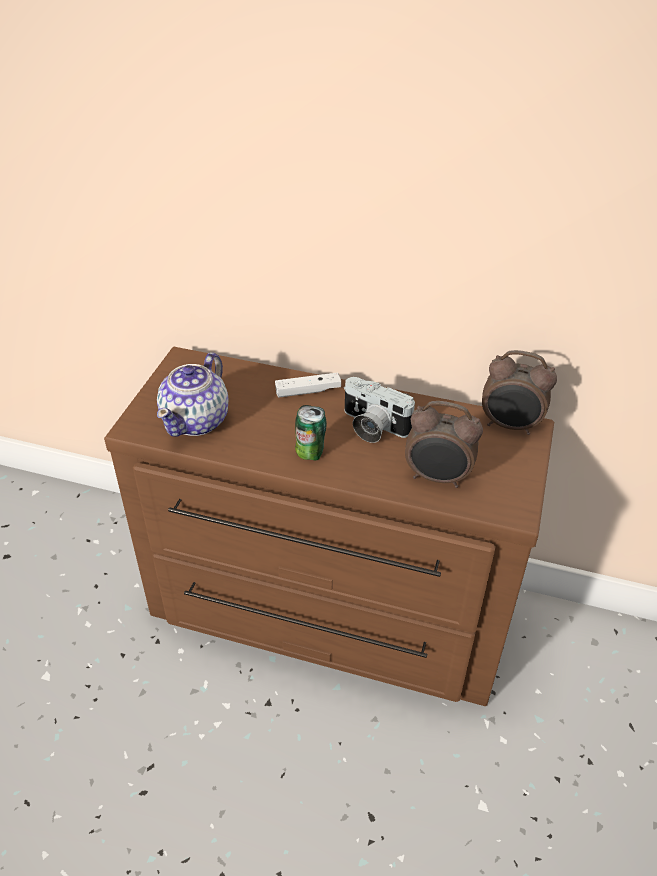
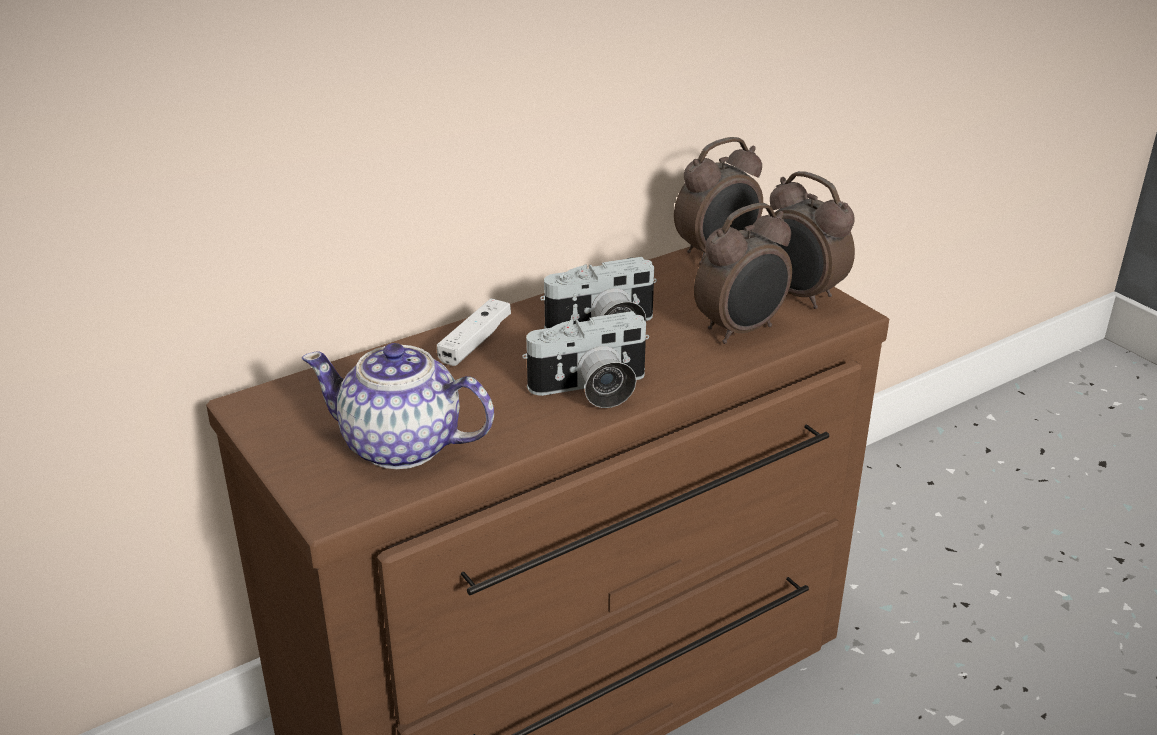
camera: 50 degrees left, 10 degrees down
teapot [157,352,228,437] -> teapot turned 135 degrees clockwise [302,343,494,469]
can [295,405,327,460] -> camera [522,311,649,408]
none -> alarm clock [770,171,855,309]

